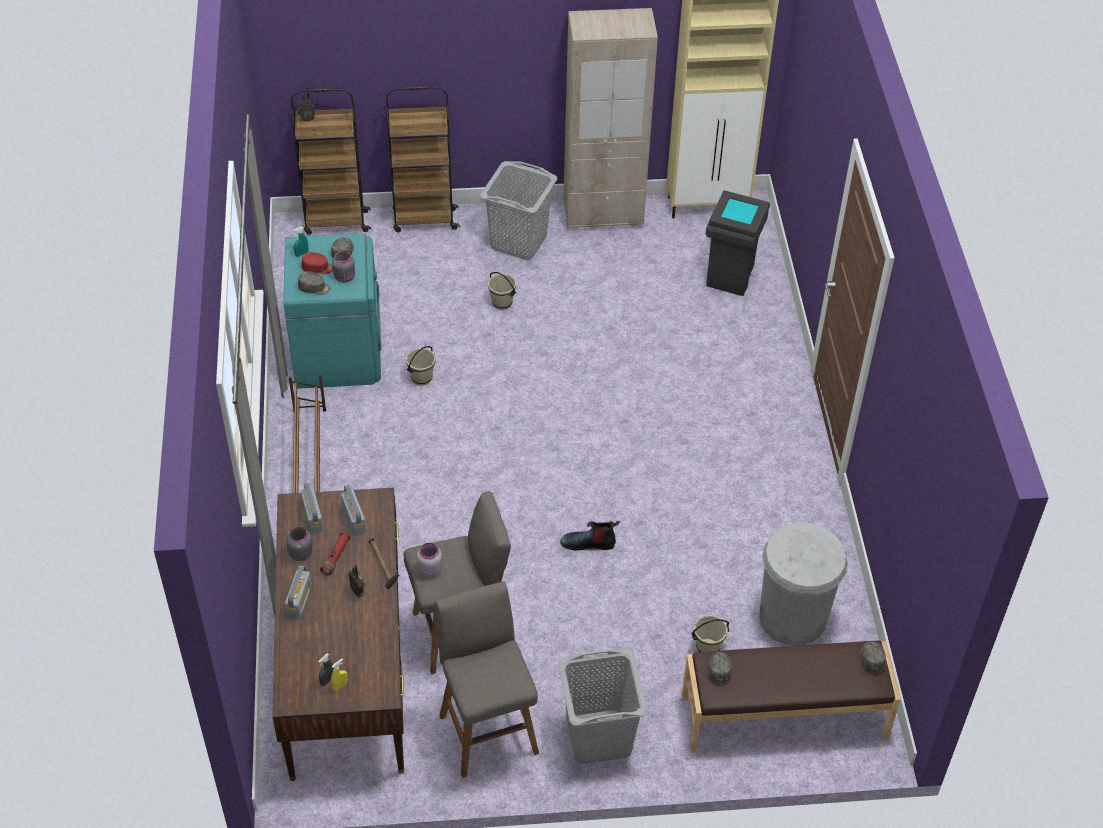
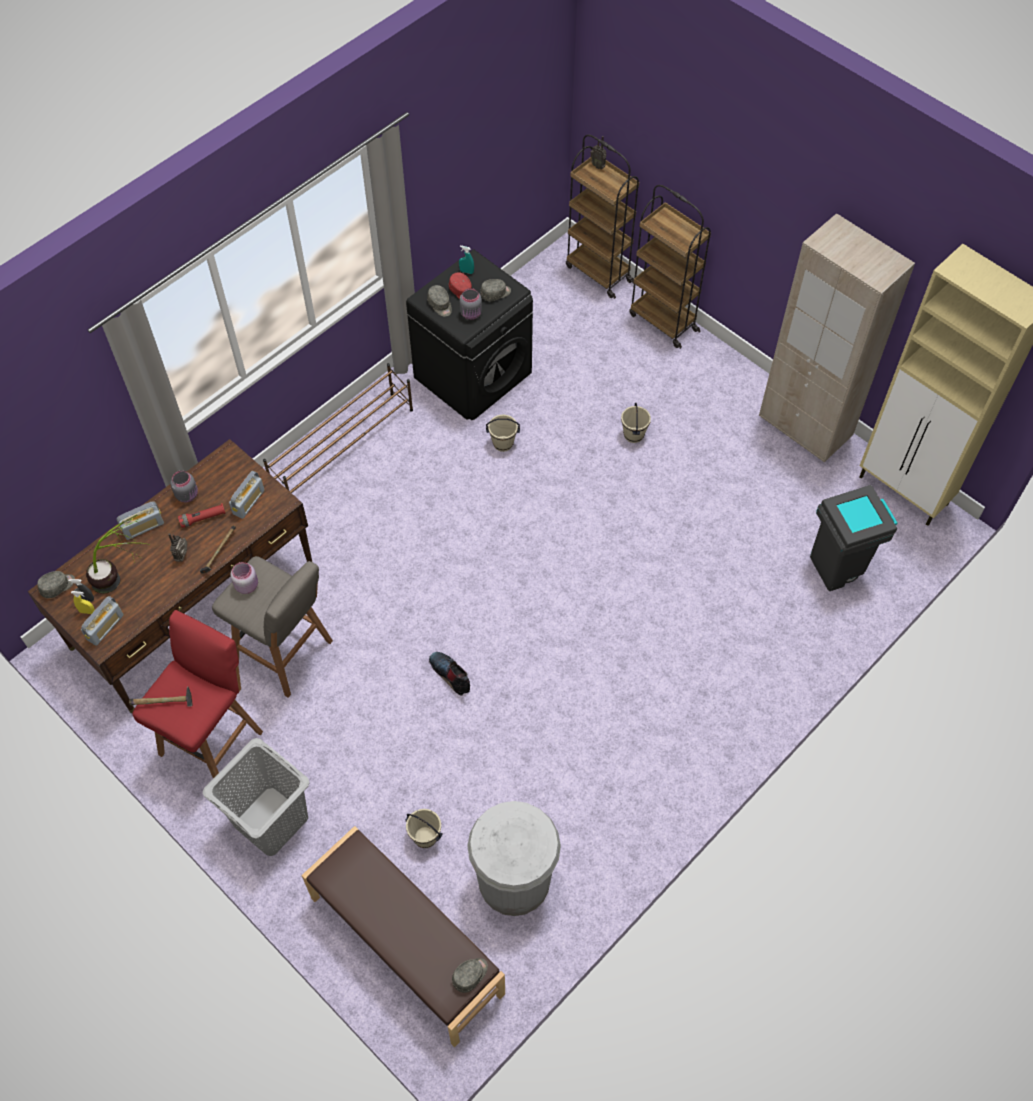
camera: 50 degrees right, 10 degrees up
turquoise washing machine [283,234,381,389] -> black washing machine [406,249,533,420]
radio [300,483,324,534] -> radio moved to [81,596,124,646]
grey stool [434,582,539,778] -> red stool [132,610,263,778]
grey laundry basket [480,161,557,260] -> none
grey cap [708,652,732,683] -> grey cap moved to [37,571,75,598]
none -> potted plant [86,514,150,594]
none -> hammer [129,686,193,707]

